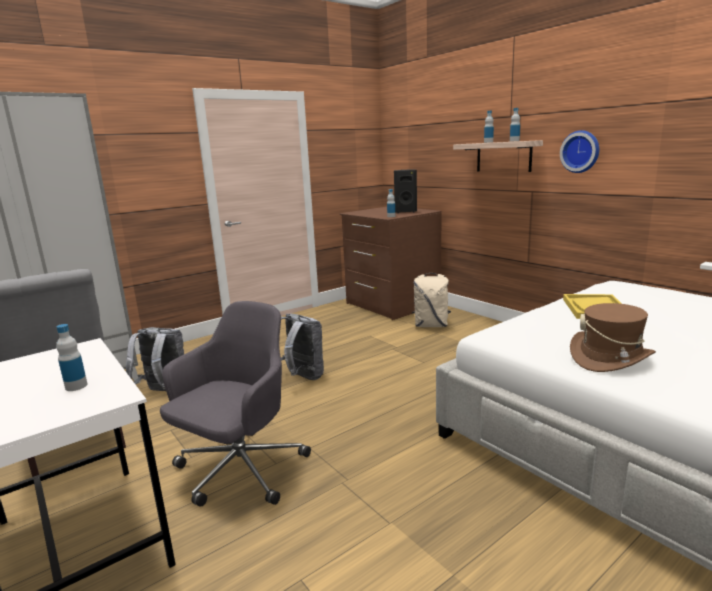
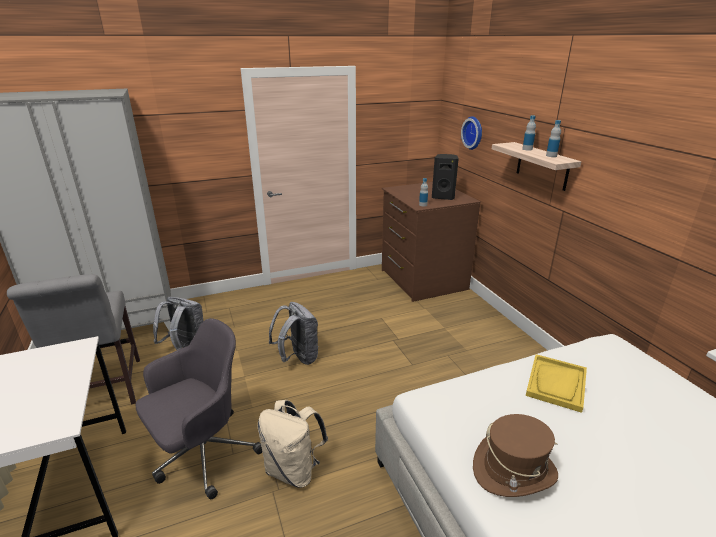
camera: 15 degrees right, 10 degrees up
bottle [56,324,88,391] -> none
beige backpack [412,273,451,327] -> beige backpack moved to [258,400,328,488]
wall clock [560,130,599,173] -> wall clock moved to [461,116,482,150]

